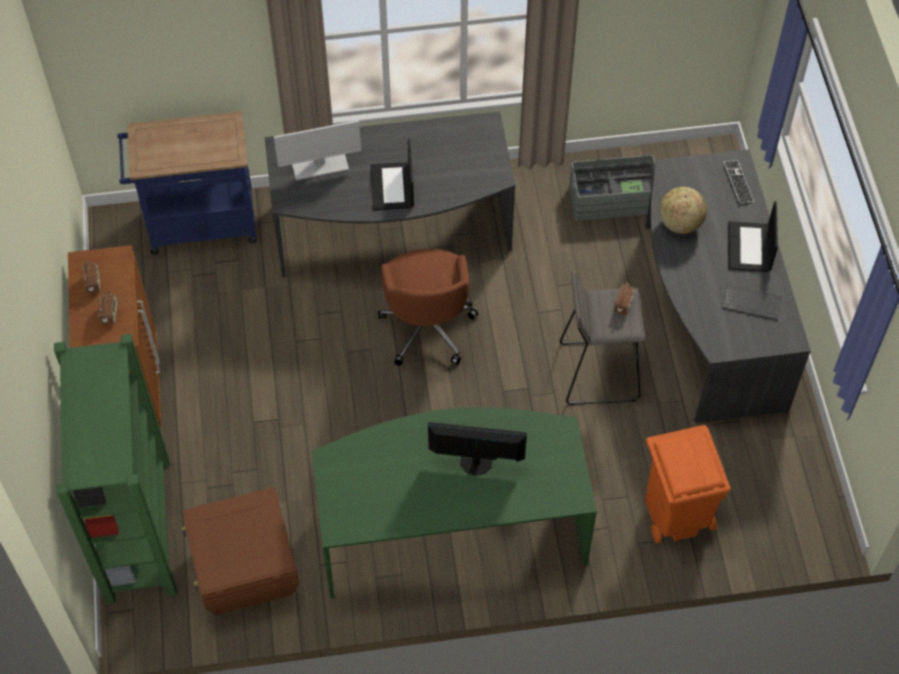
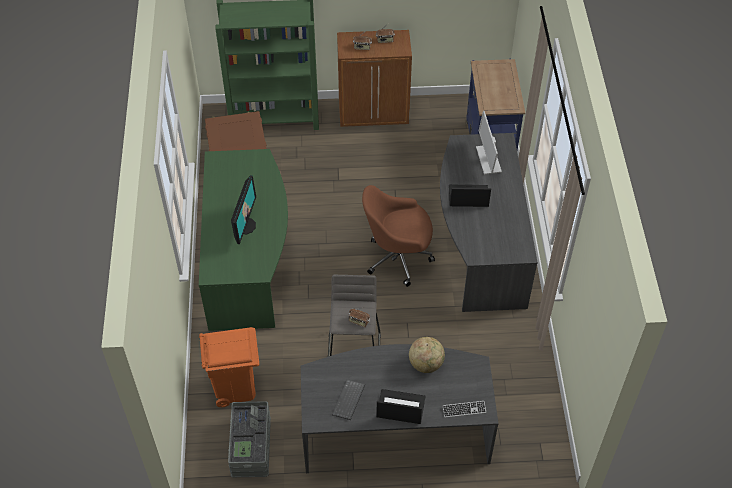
camera: 95 degrees right, 5 degrees down
grey storage box [569,155,655,221] -> grey storage box moved to [228,401,271,477]

